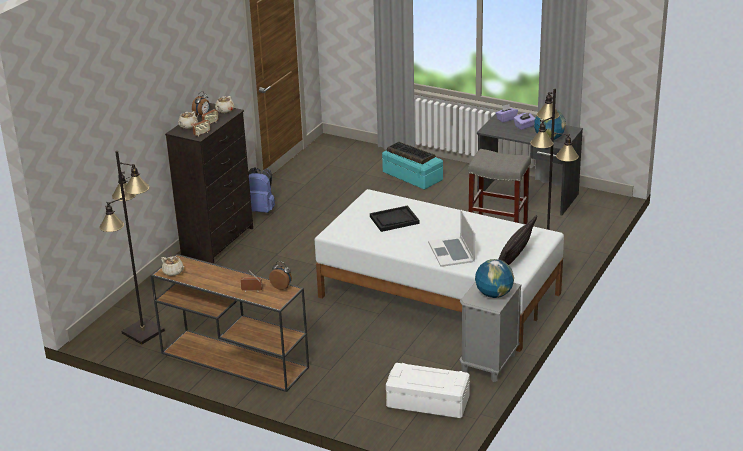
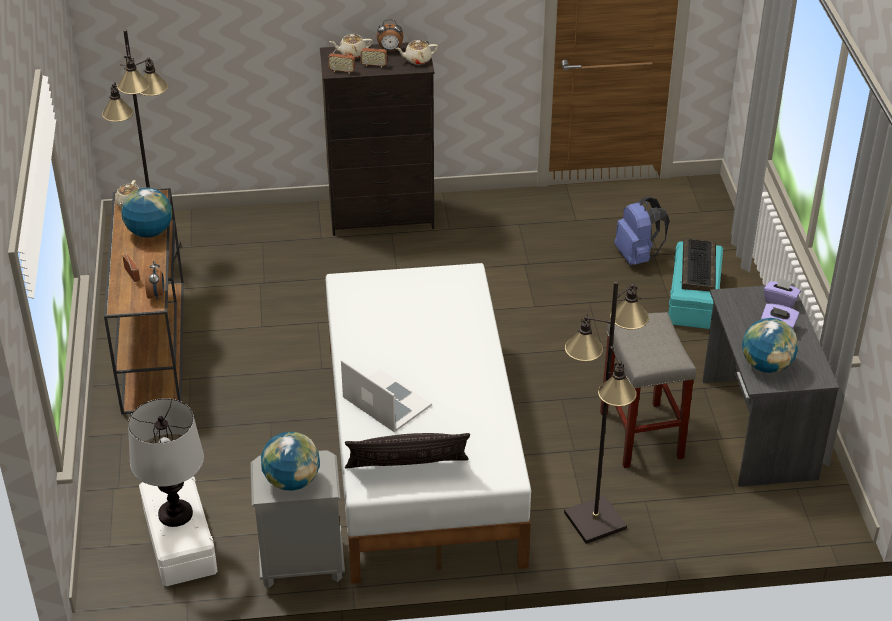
camera: 55 degrees right, 10 degrees up
blue backpack [248,168,275,213] -> blue backpack moved to [614,197,669,265]
black tray [370,205,420,232] -> none
laptop [428,210,475,267] -> laptop turned 90 degrees clockwise [341,359,432,432]
none -> globe [121,188,172,238]
none -> table lamp [128,398,204,527]

